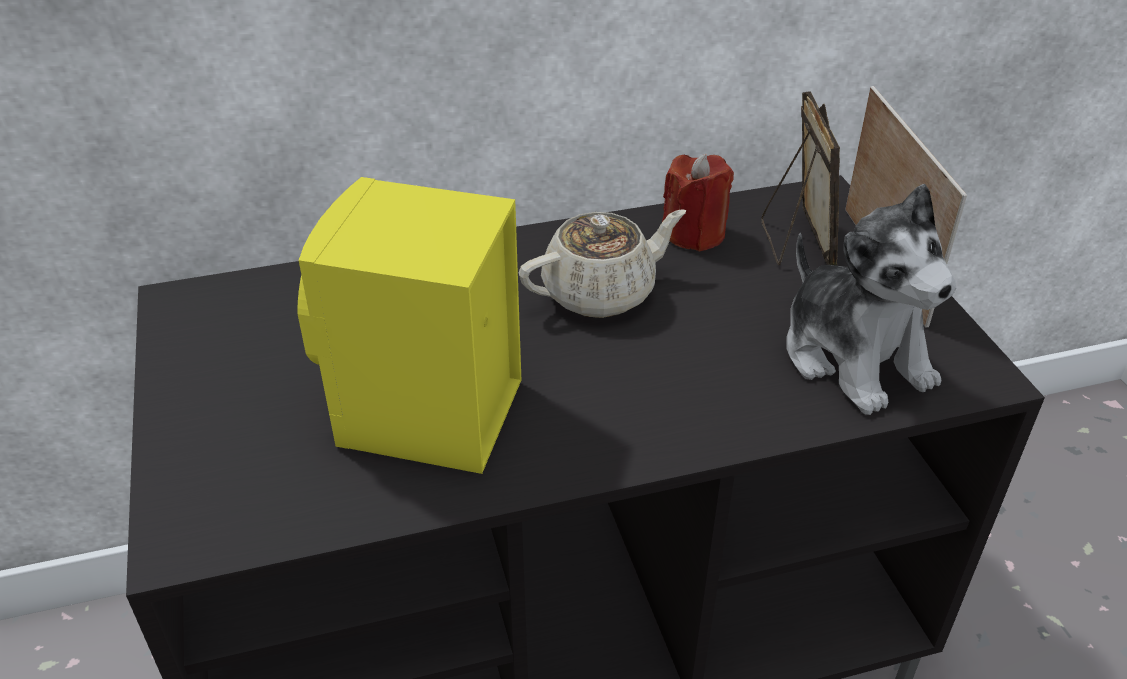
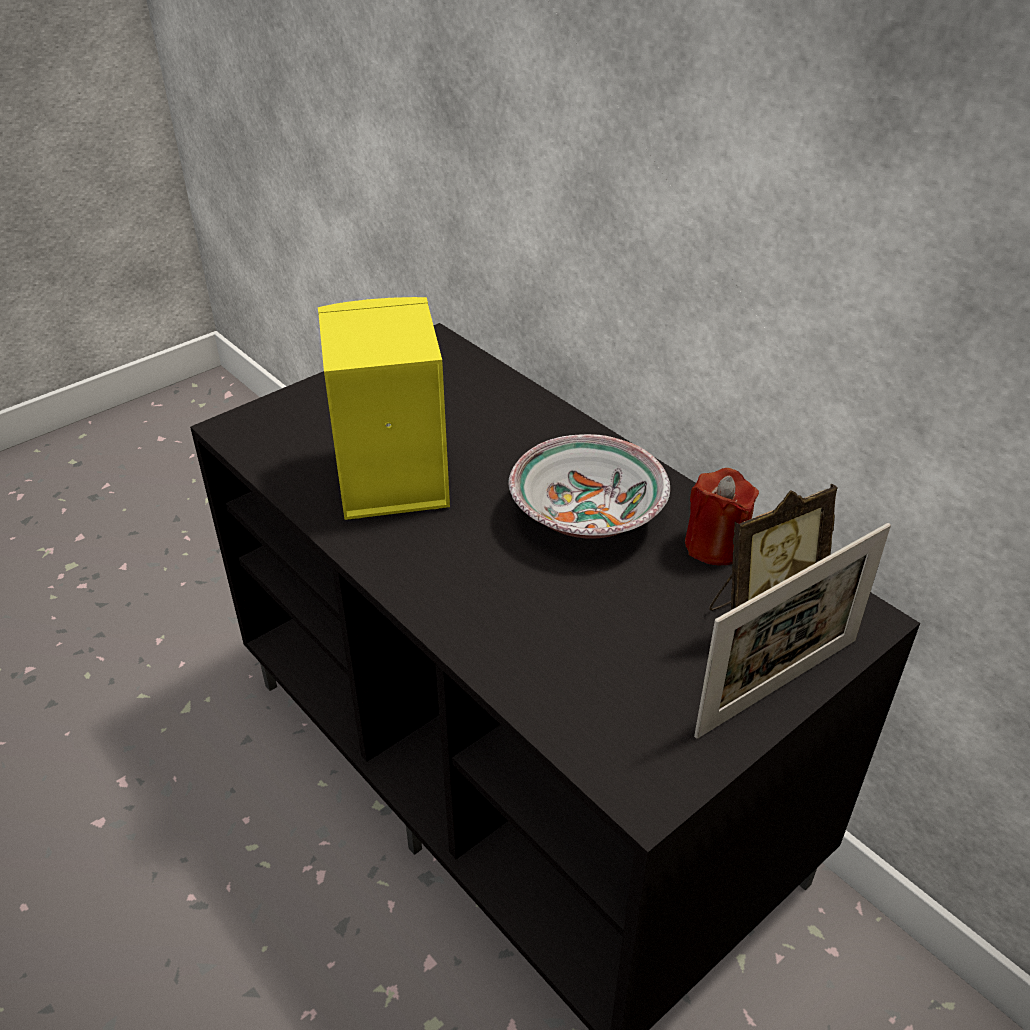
camera: 65 degrees right, 0 degrees up
beige teapot [519,209,686,318] -> bowl [508,434,670,539]
plush toy [786,184,956,415] -> none

